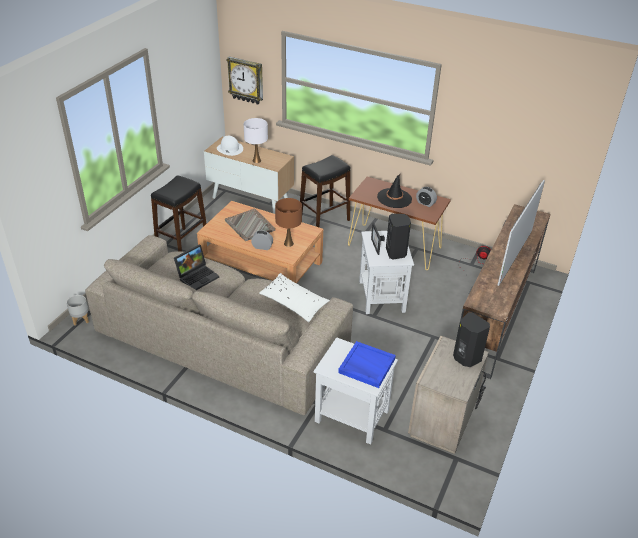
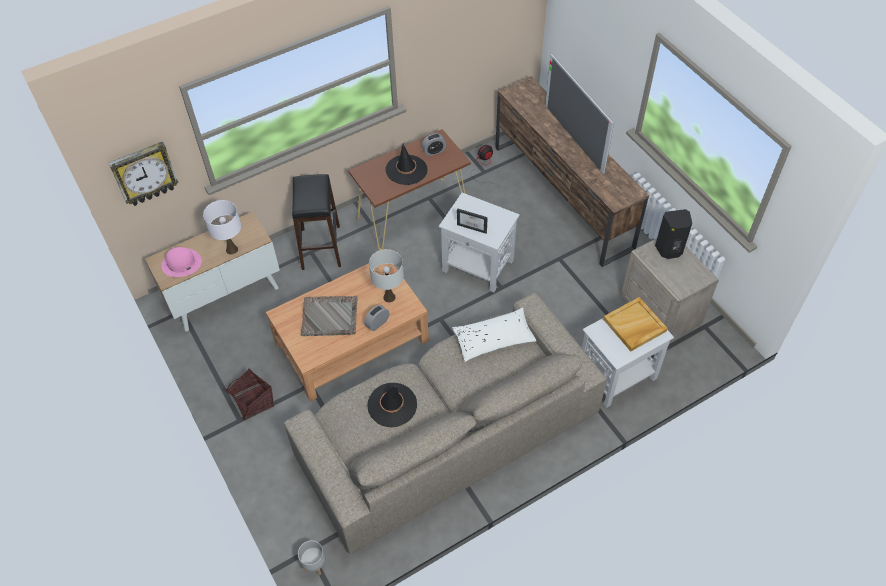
camera: 55 degrees left, 15 degrees up
black stool [151,176,207,252] -> basket [226,368,274,420]
laptop [174,244,219,290] -> black hat [367,383,417,427]
white hat [217,136,243,156] -> pink hat [162,247,202,277]
brown table lamp [275,198,302,247] -> white table lamp [369,249,404,302]
blue tray [338,341,396,388] -> beige tray [603,297,668,351]
black speaker [386,214,411,260] -> none

